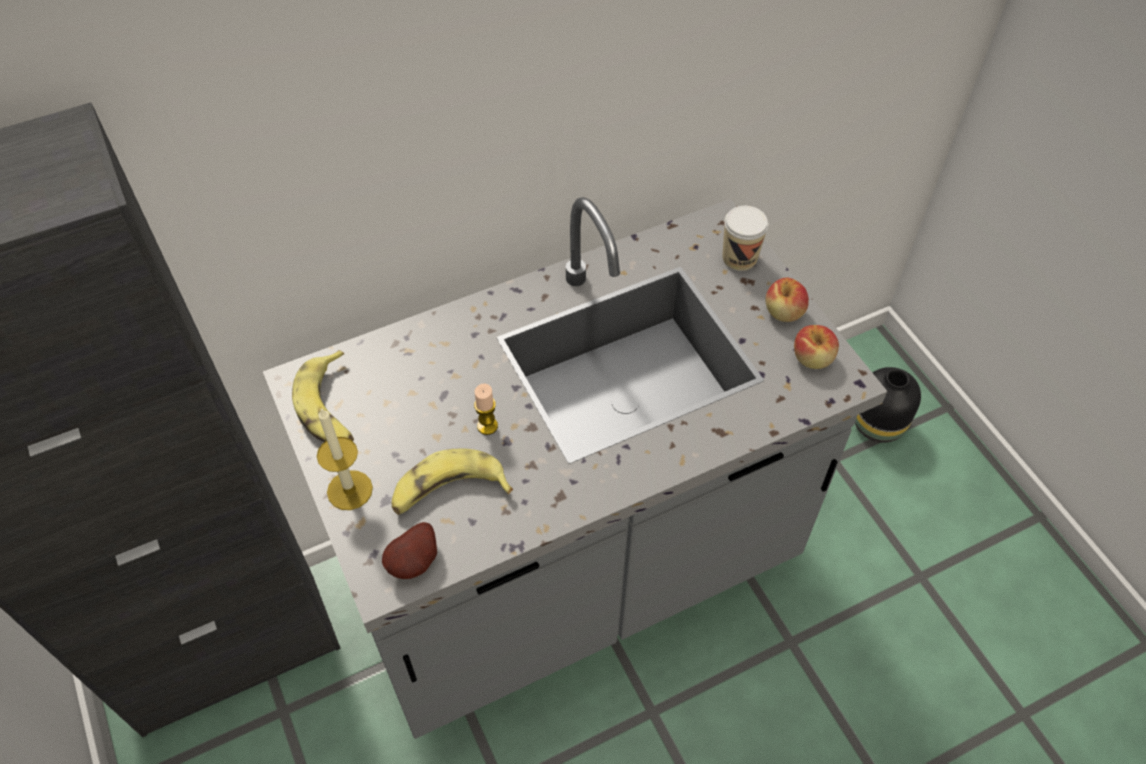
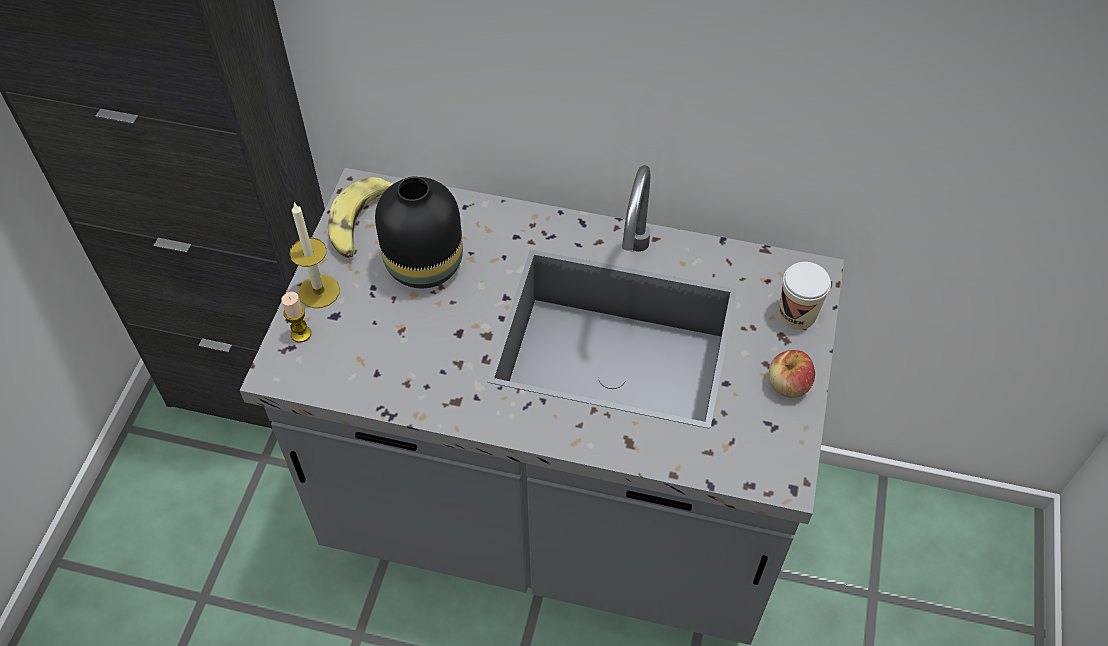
camera: 40 degrees right, 0 degrees up
potato [382,522,437,579] -> none
banana [392,449,513,515] -> none
candle [474,384,498,435] -> candle moved to [282,292,311,343]
apple [794,325,839,369] -> none
black vase [855,367,921,443] -> black vase moved to [375,176,463,288]

